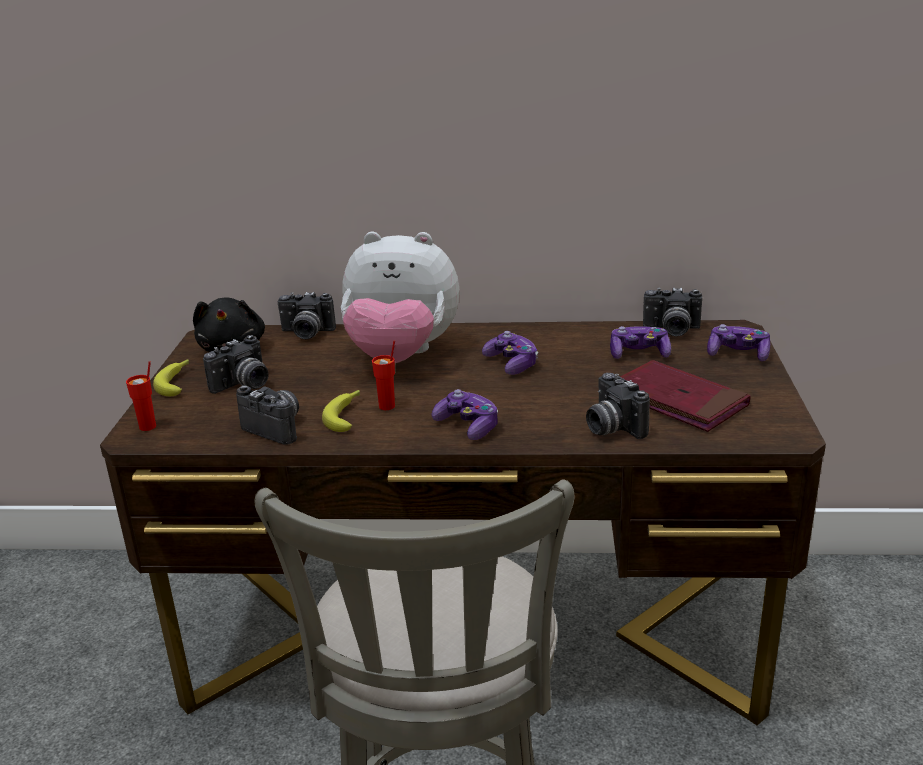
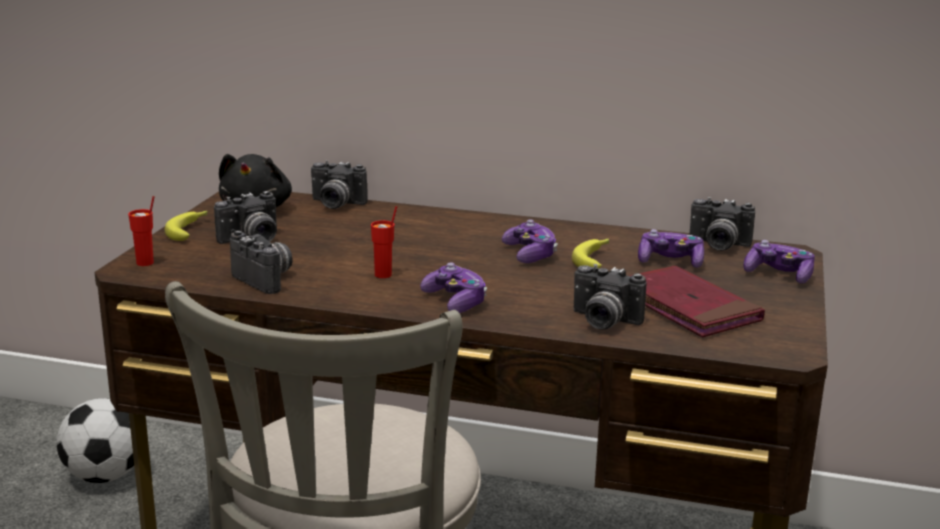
camera: 10 degrees right, 5 degrees down
banana [322,390,360,432] -> banana moved to [572,239,609,268]
plush toy [341,232,459,363] -> none
camera [586,373,650,439] -> camera turned 45 degrees counterclockwise [574,264,647,330]
none -> football [56,398,134,483]

